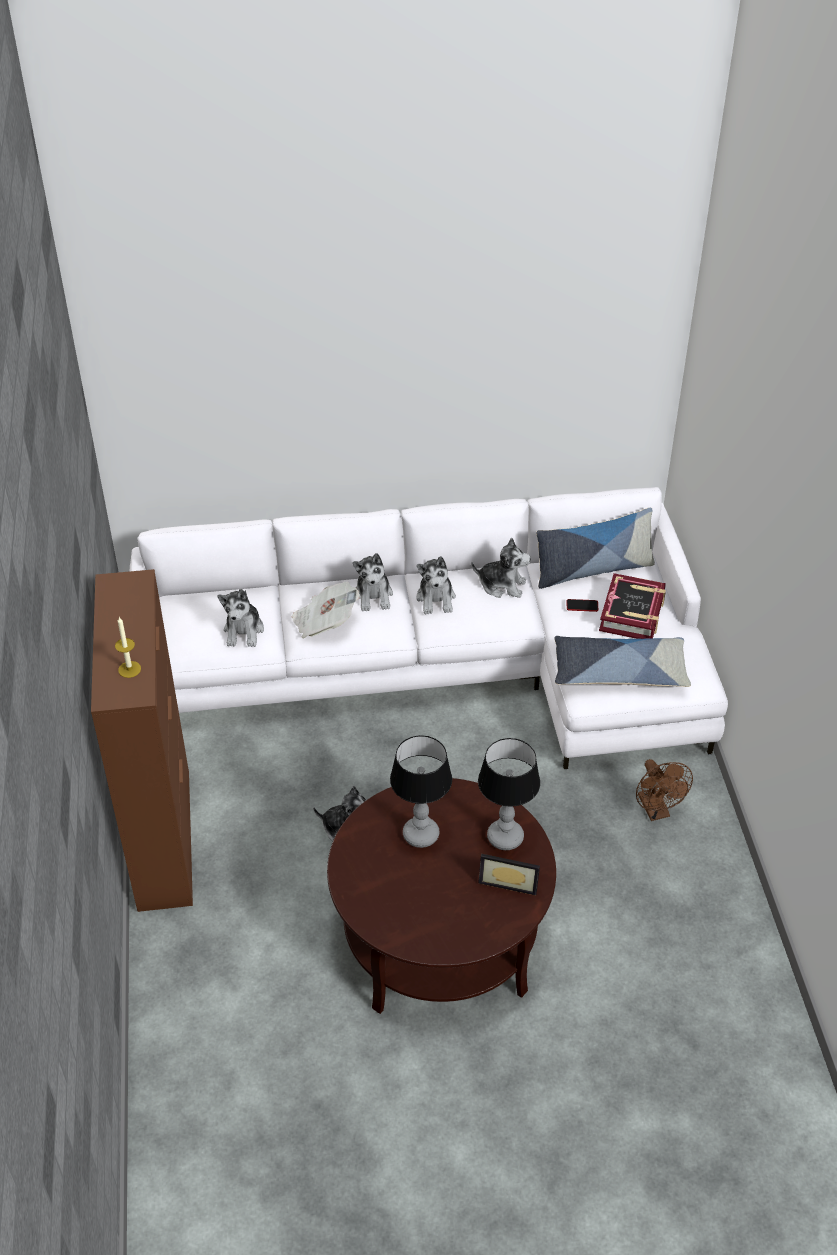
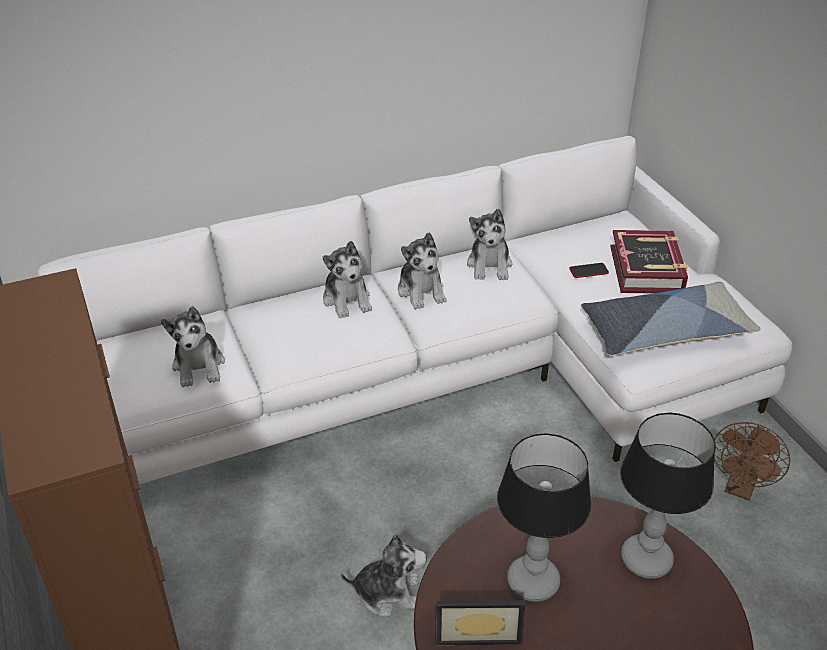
camera: 15 degrees left, 5 degrees down
candle [115,617,141,678] -> none
newspaper [292,581,359,638] -> none
plush toy [471,538,531,598] -> plush toy turned 90 degrees clockwise [467,208,512,280]
picture frame [478,854,540,896] -> picture frame moved to [435,600,525,645]
pillow [536,507,655,589] -> none
brown fan [636,759,693,821] -> brown fan turned 60 degrees clockwise [714,422,790,500]

